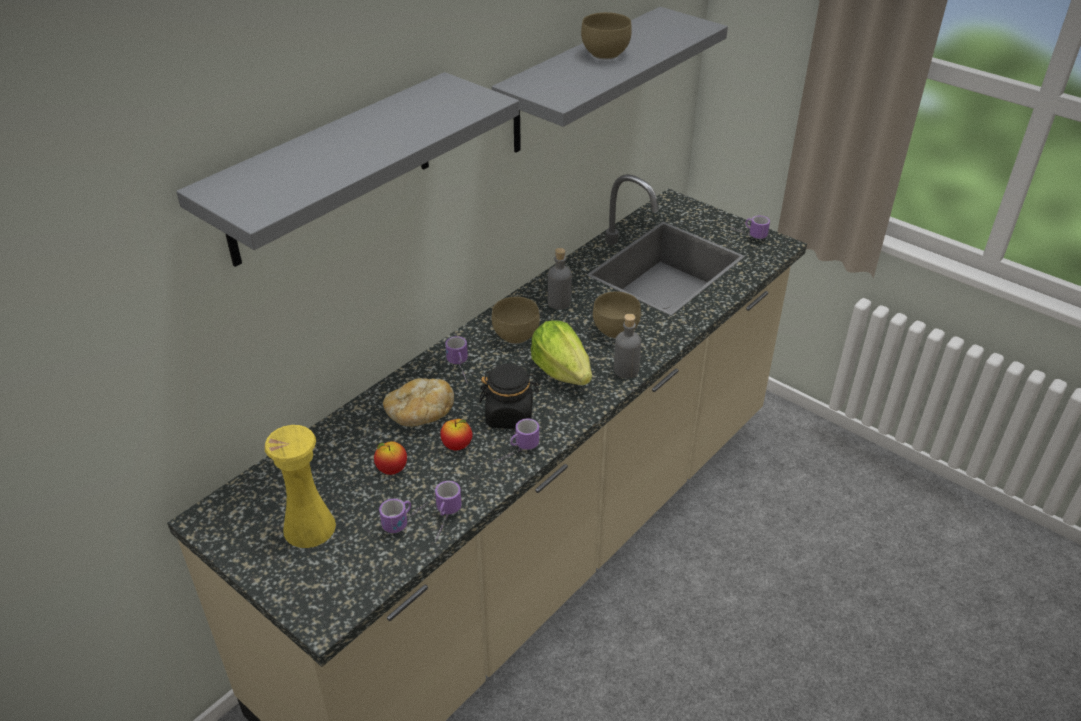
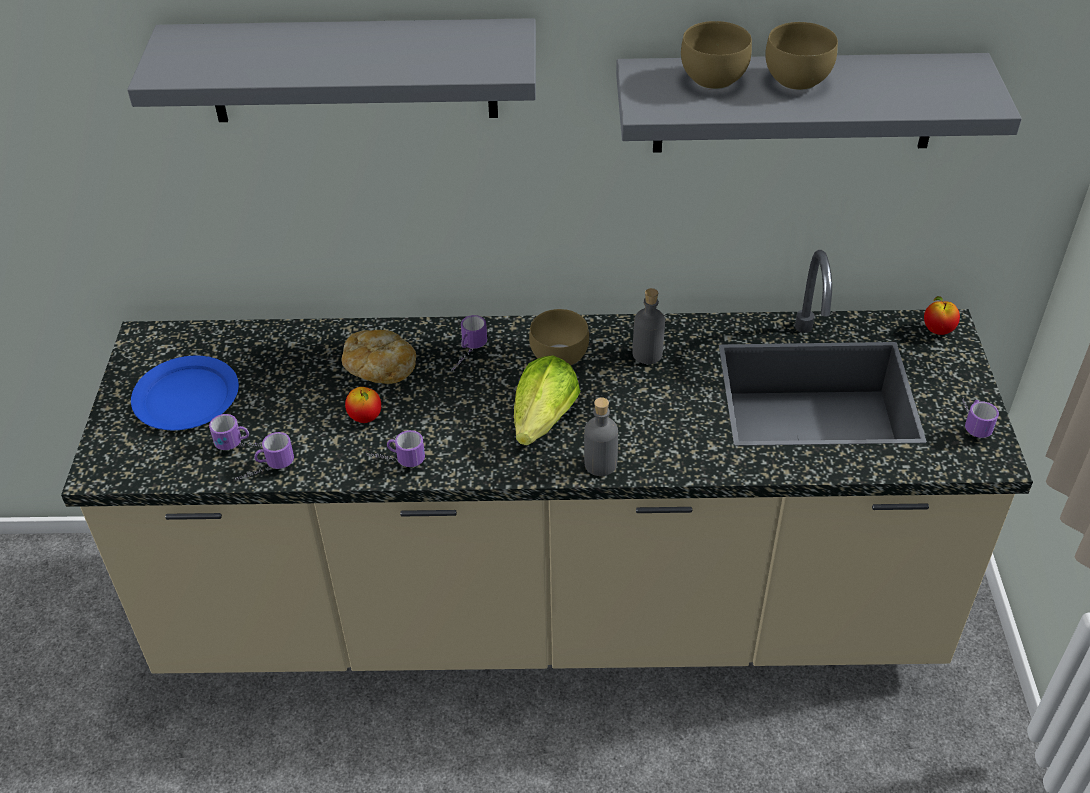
camera: 50 degrees right, 5 degrees up
yellow vase [264,425,336,548] -> blue plate [131,356,239,430]
apple [374,441,407,475] -> apple moved to [924,296,960,335]
black jar [479,364,540,429] -> none
brown bowl [593,291,641,338] -> brown bowl moved to [681,21,752,90]

